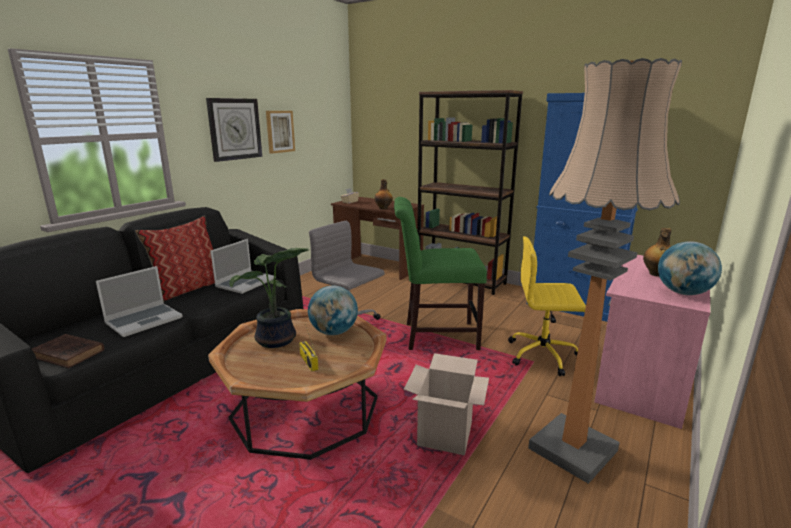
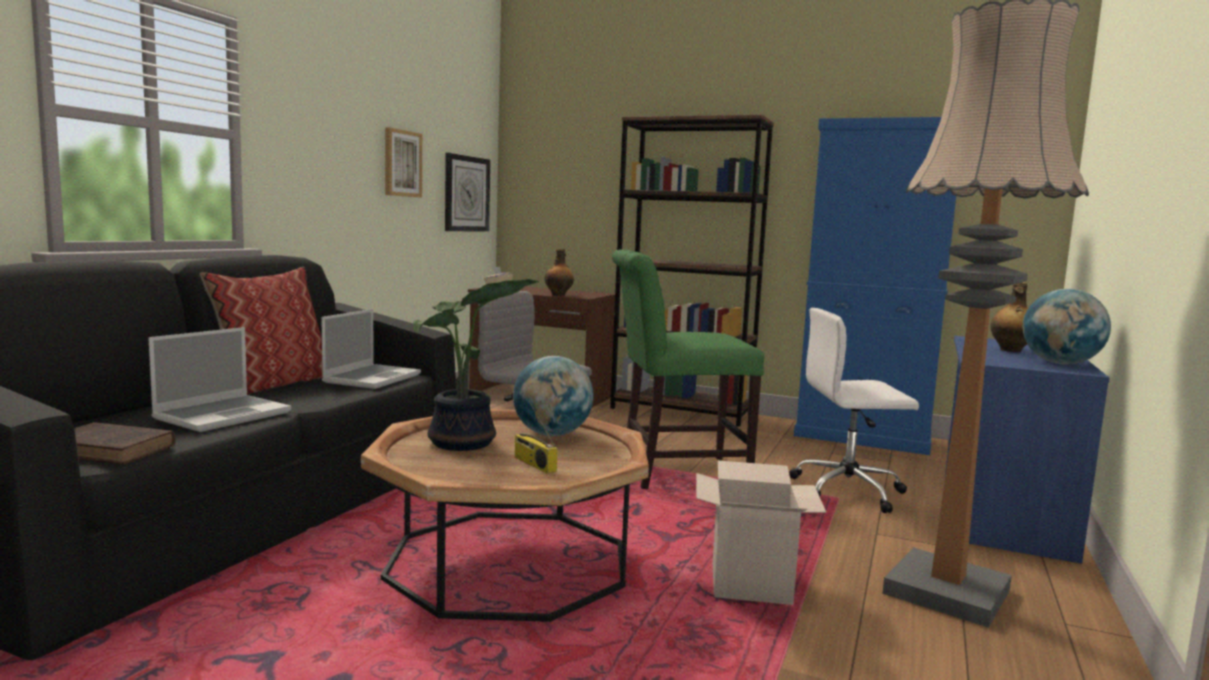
camera: 10 degrees left, 10 degrees down
wall clock [206,98,262,162] -> wall clock moved to [445,153,490,232]
yellow office chair [508,236,586,376] -> white office chair [789,308,919,513]
pink desk [594,255,710,429] -> blue desk [945,336,1110,564]

